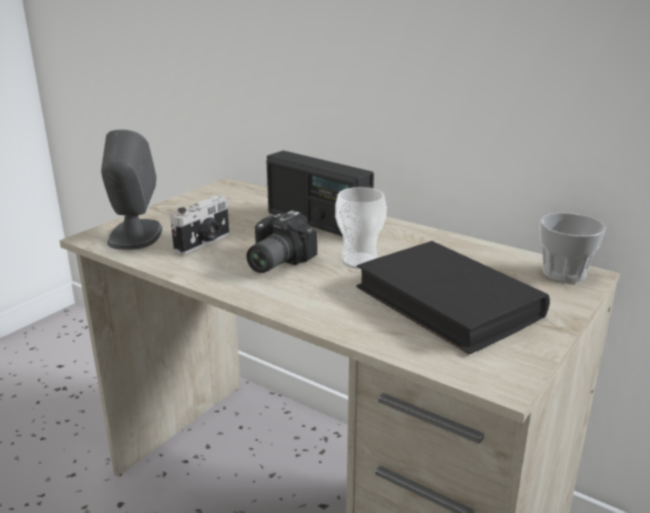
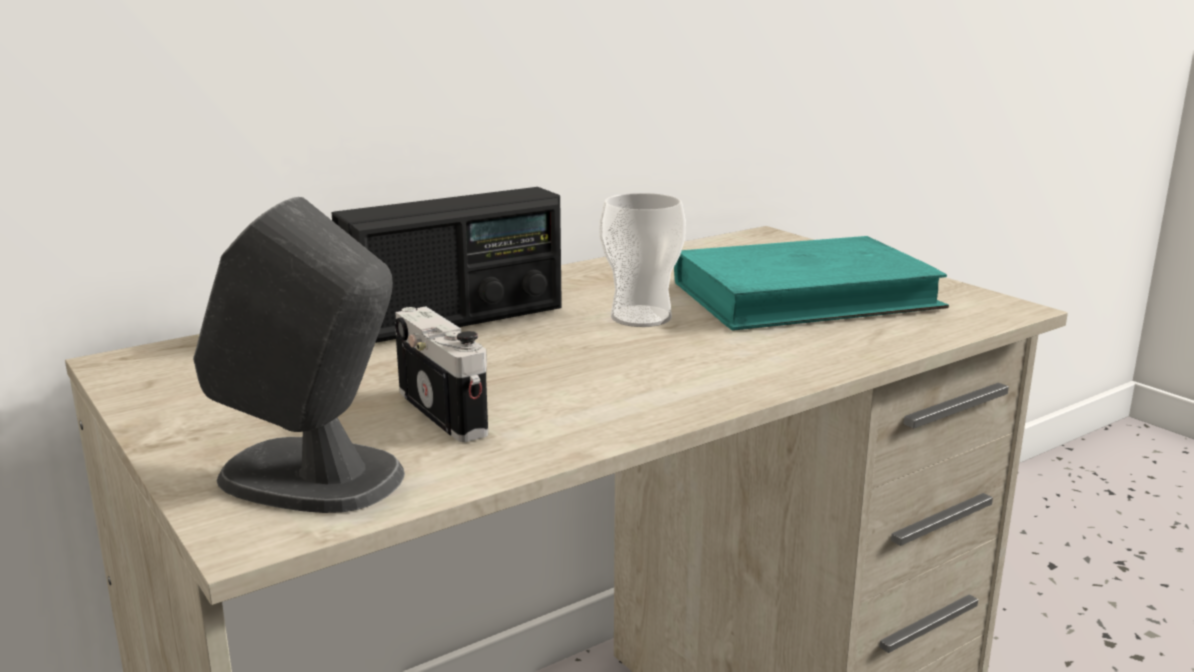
camera: 70 degrees left, 5 degrees down
camera [246,210,317,273] -> none
black book [356,241,550,355] -> turquoise book [674,236,949,331]
cup [540,213,606,283] -> none

